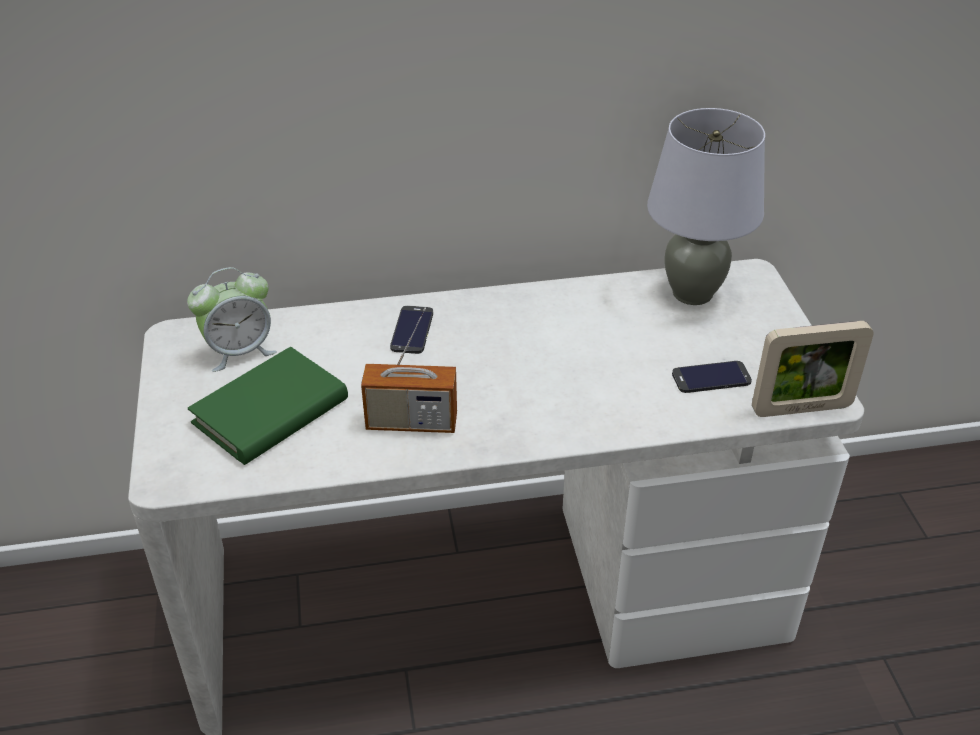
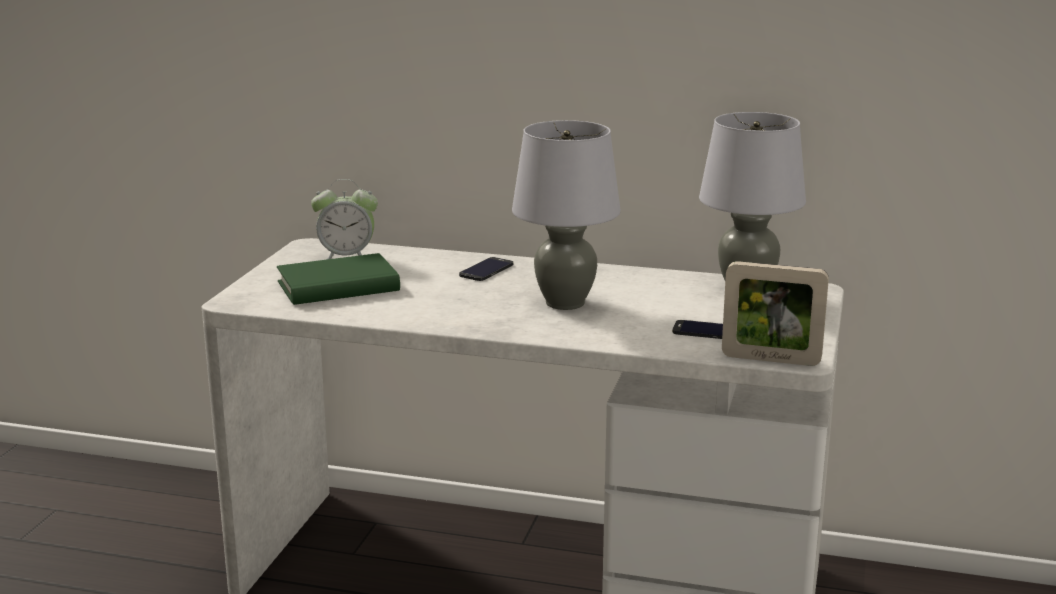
camera: 25 degrees right, 20 degrees down
radio [361,308,457,433] -> none
none -> grey table lamp [512,120,621,310]

